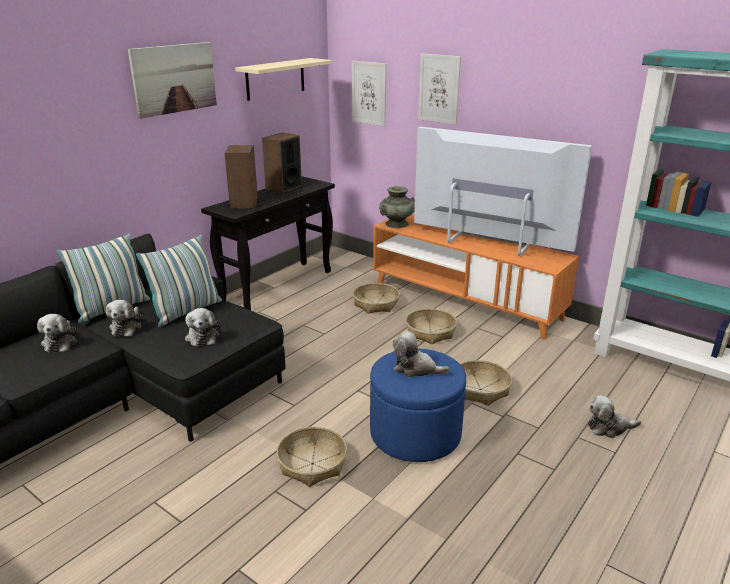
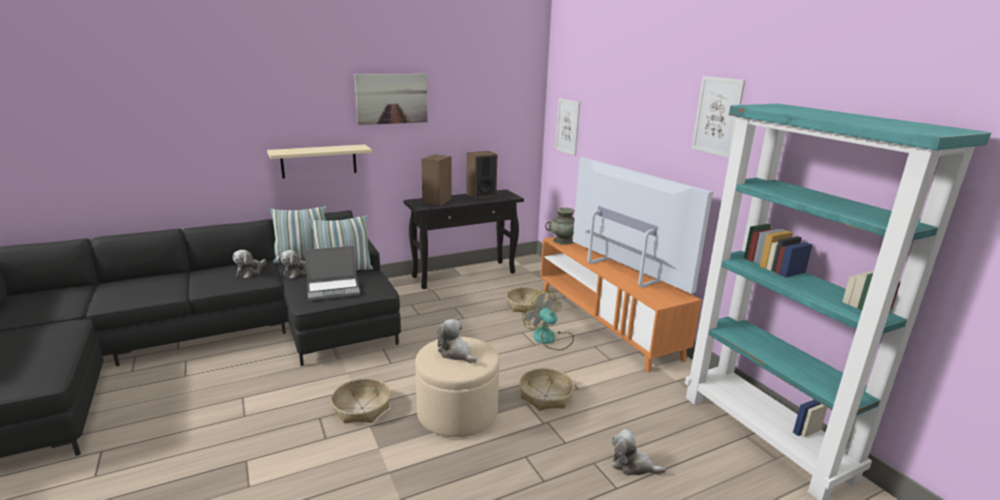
camera: 25 degrees right, 5 degrees down
plush toy [185,308,221,347] -> laptop [304,246,360,301]
beige shelf [235,58,332,101] -> beige shelf moved to [267,144,372,178]
blue ottoman [370,348,466,462] -> beige ottoman [415,337,499,437]
basket [406,308,457,344] -> fan [522,291,574,350]
picture [418,53,461,125] -> picture moved to [691,76,745,158]

